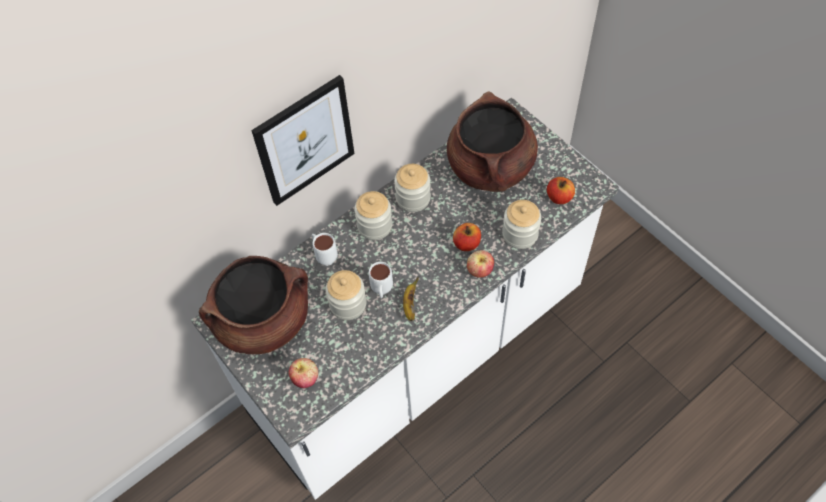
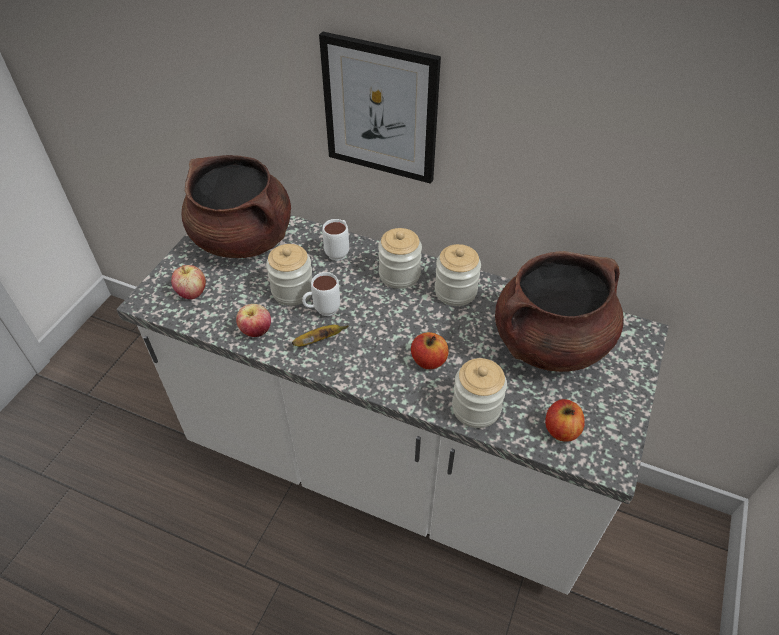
camera: 60 degrees right, 10 degrees down
apple [467,250,494,278] -> apple moved to [236,304,271,337]

